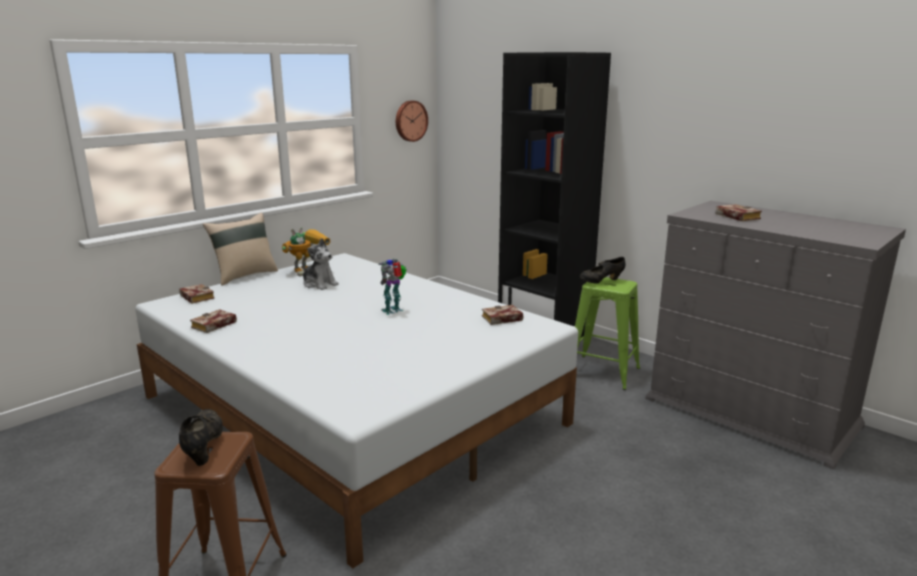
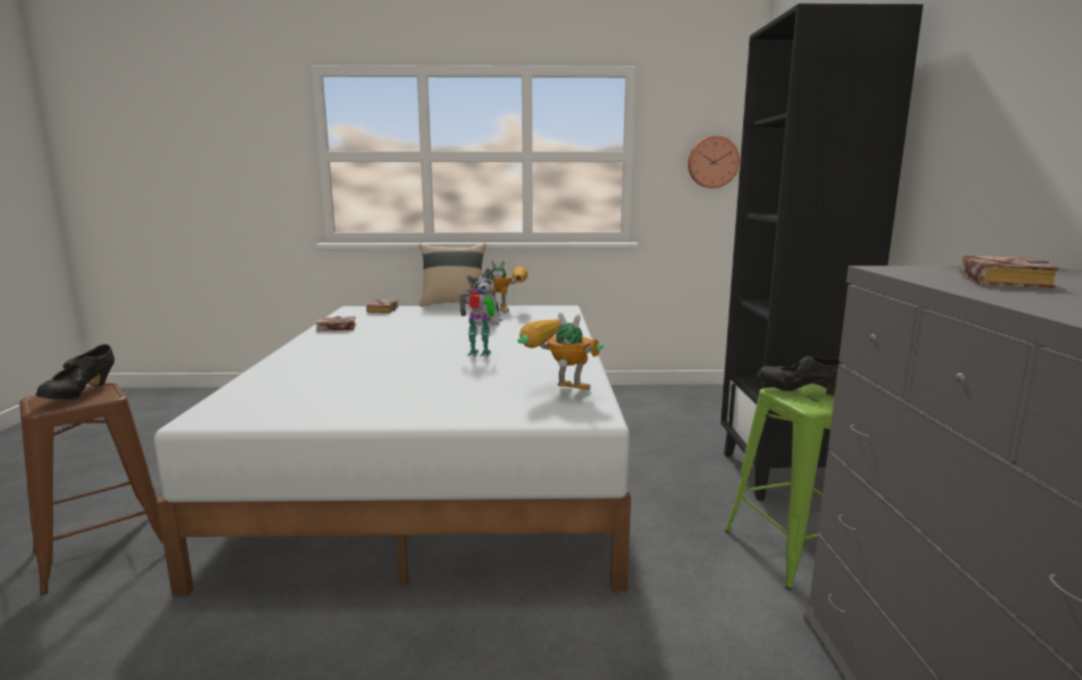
camera: 45 degrees right, 5 degrees down
black shoe [179,409,223,466] -> black shoe turned 150 degrees clockwise [36,344,114,400]
book [482,305,523,325] -> toy robot [517,313,604,391]

